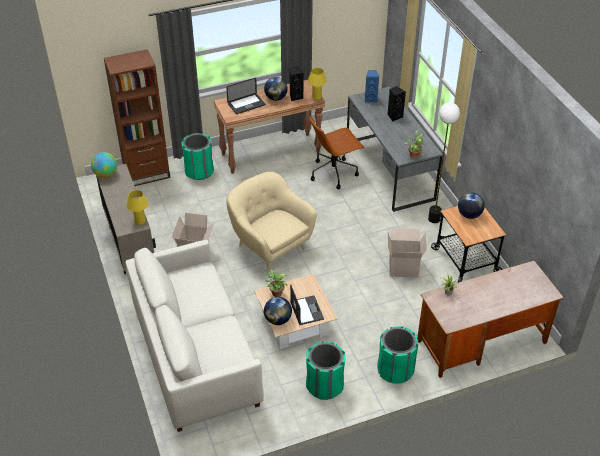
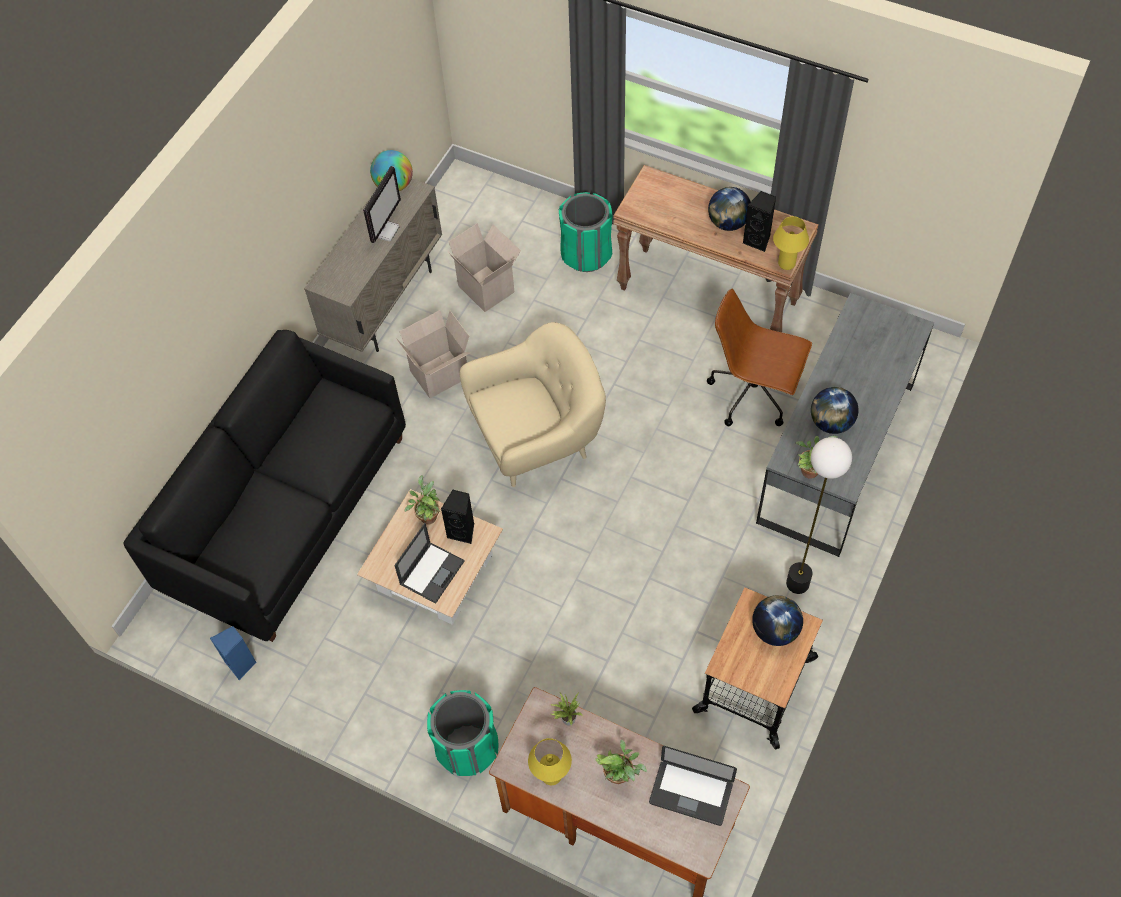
camera: 50 degrees right, 15 degrees up
brown bookcase [104,49,170,186] -> none
white sofa [125,240,264,432] -> black sofa [123,330,406,642]
yellow table lamp [126,190,148,225] -> yellow table lamp moved to [528,738,572,785]
laptop [226,78,265,114] -> laptop moved to [649,746,737,826]
beige armchair [226,172,316,272] -> beige armchair turned 60 degrees clockwise [459,322,606,487]
globe [264,297,292,325] -> globe moved to [811,387,859,434]
green trash can [306,342,346,400] -> none
blue speaker [364,70,379,103] -> blue speaker moved to [210,626,257,680]
black speaker [387,86,406,122] -> black speaker moved to [441,490,474,544]
cardboard box [387,228,427,278] -> cardboard box moved to [448,223,521,312]
none -> monitor [363,166,401,243]
none -> potted plant [595,740,647,784]

